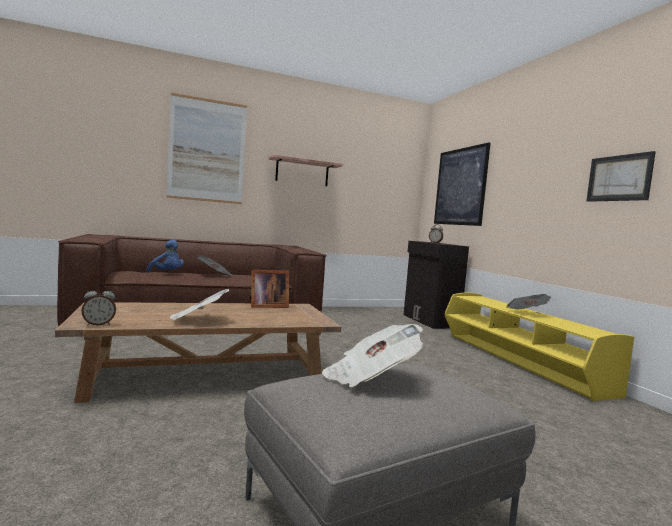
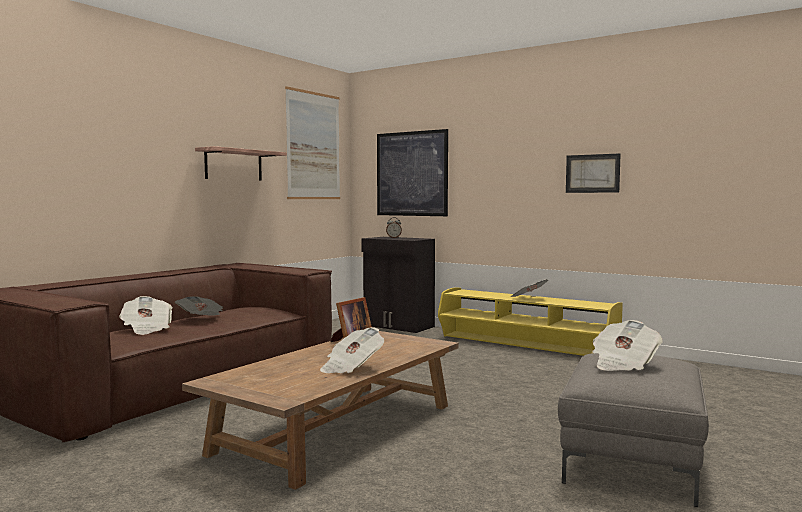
camera: 35 degrees left, 0 degrees up
alarm clock [81,285,116,326] -> none
blue plush toy [146,239,184,273] -> newspaper [119,296,172,335]
picture [167,93,247,204] -> picture moved to [285,86,340,199]

